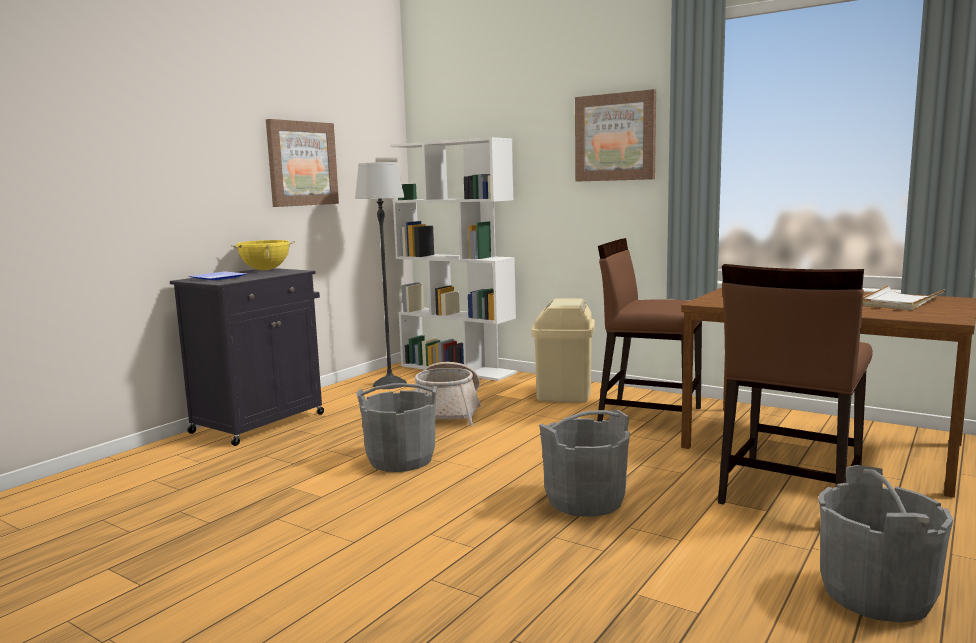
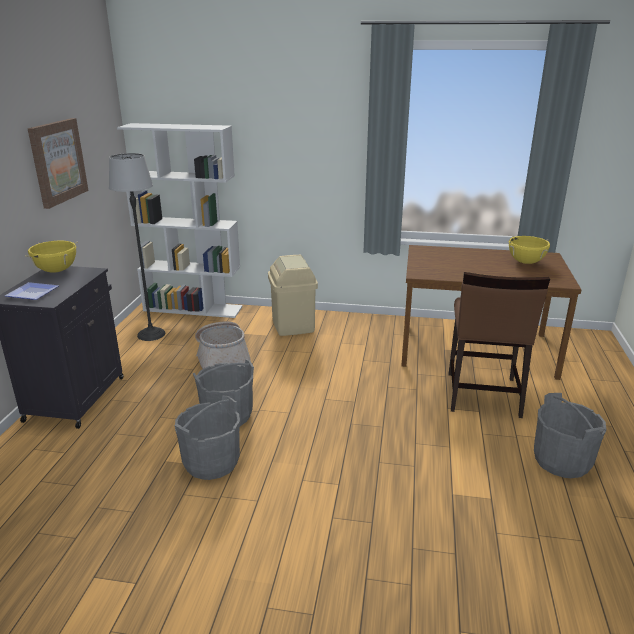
camera: 25 degrees left, 15 degrees up
grey bucket [539,410,630,517] -> grey bucket moved to [174,395,240,480]
picture [575,89,656,182] -> none
brown chair [597,238,702,422] -> none
white tray [862,285,945,311] -> yellow cooking pot [509,236,550,264]

